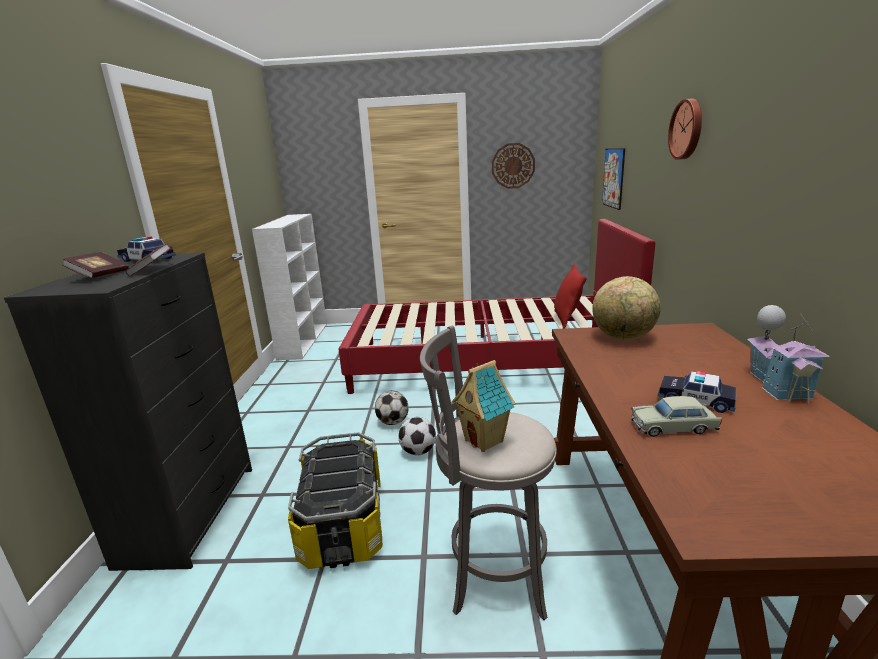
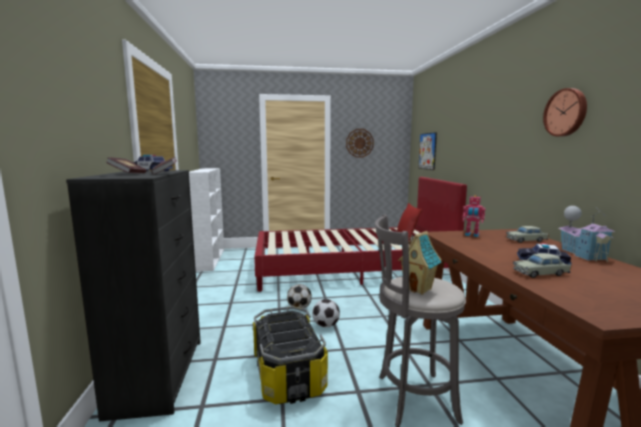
camera: 10 degrees left, 10 degrees down
globe [592,276,661,340] -> toy robot [463,195,485,237]
wall clock [668,99,702,160] -> wall clock moved to [543,88,587,137]
none -> beige toy car [506,226,549,243]

